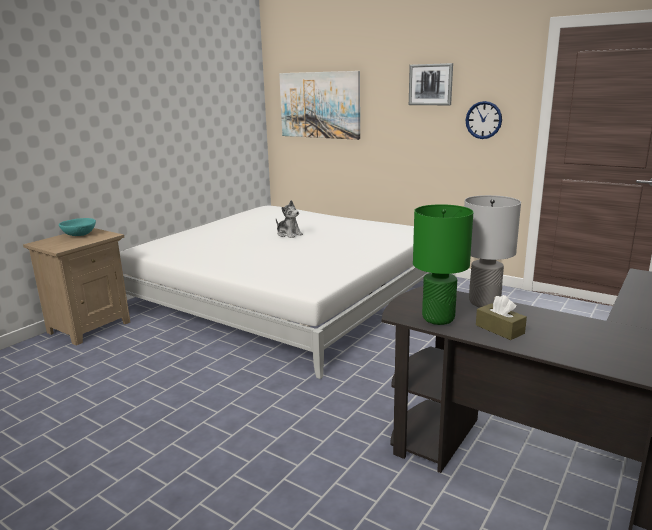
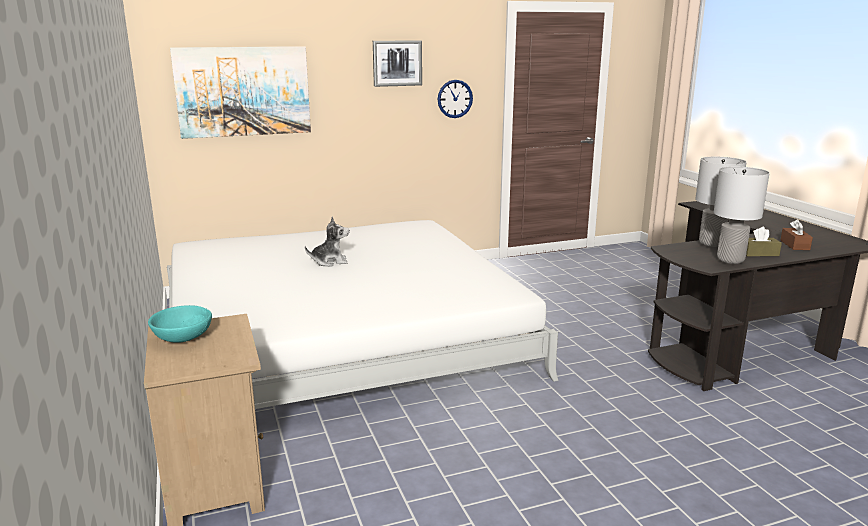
camera: 55 degrees left, 0 degrees up
green table lamp [413,204,473,325] -> grey table lamp [714,166,770,264]
none -> brown tissue box [781,219,813,250]

